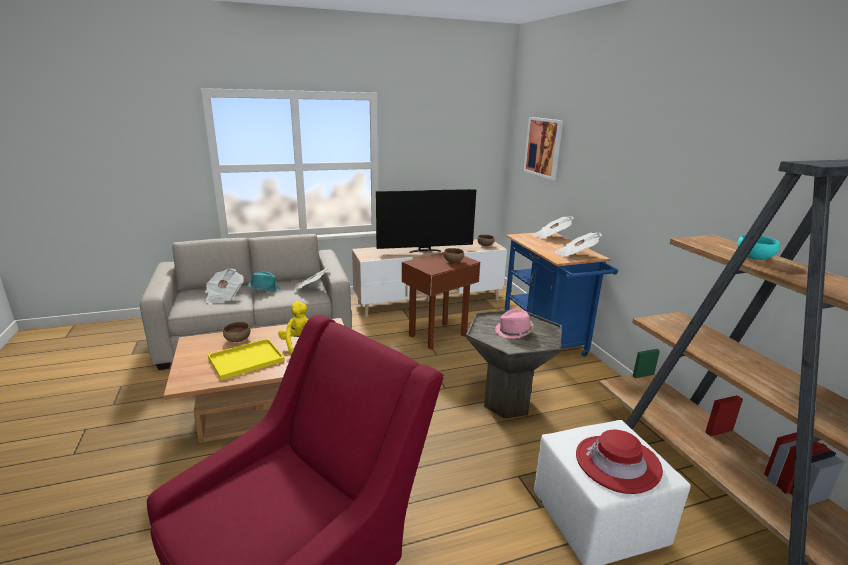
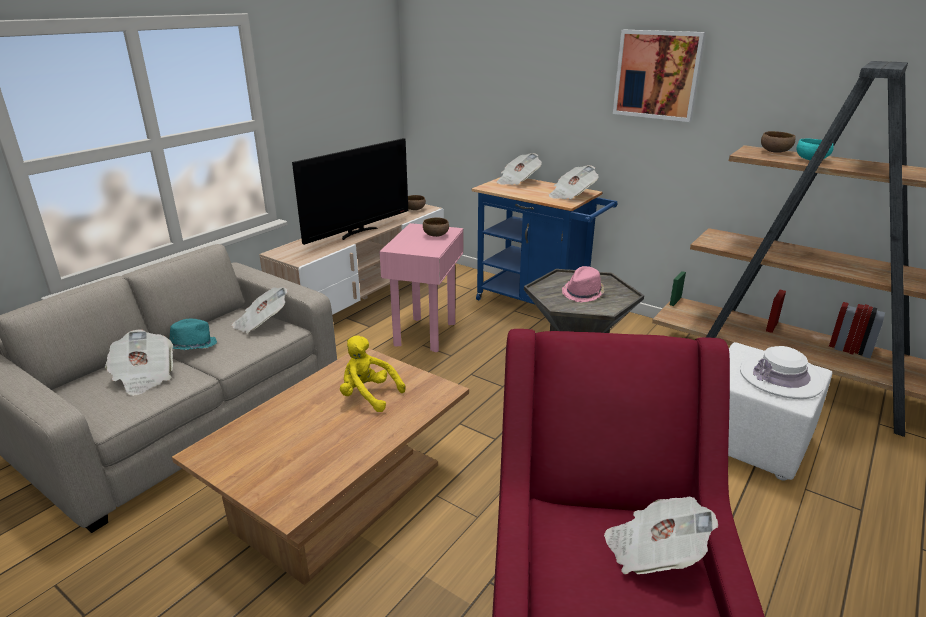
camera: 35 degrees left, 5 degrees up
yellow tray [208,338,285,380] -> none
brown bowl [223,322,250,342] -> brown bowl moved to [761,131,795,153]
brown side table [402,252,481,349] -> pink side table [379,223,463,352]
picture [524,117,563,180] -> picture moved to [613,30,706,122]
red hat [576,430,663,494] -> white hat [740,346,825,399]
none -> newspaper [604,497,718,574]

